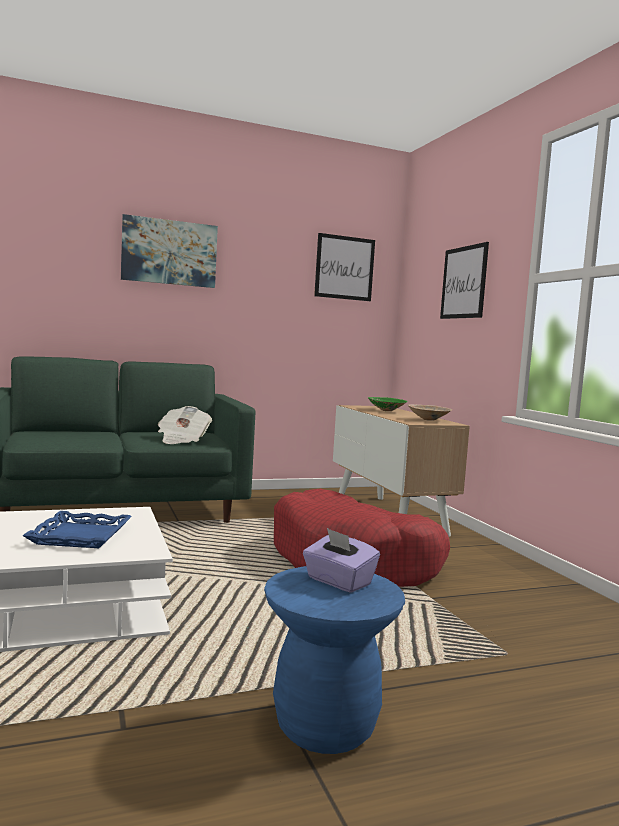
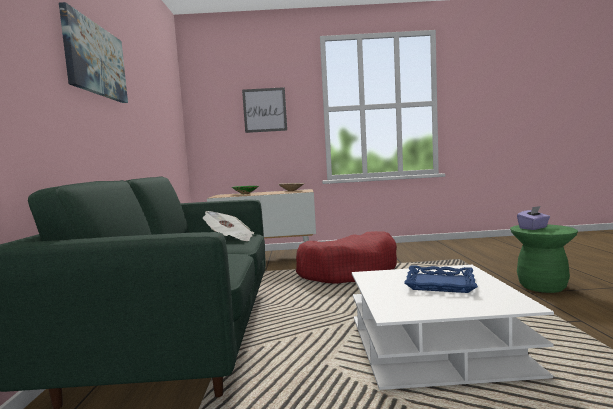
camera: 70 degrees left, 0 degrees up
blue stool [264,566,405,754] -> green stool [510,224,578,293]
picture [314,233,375,301] -> none

